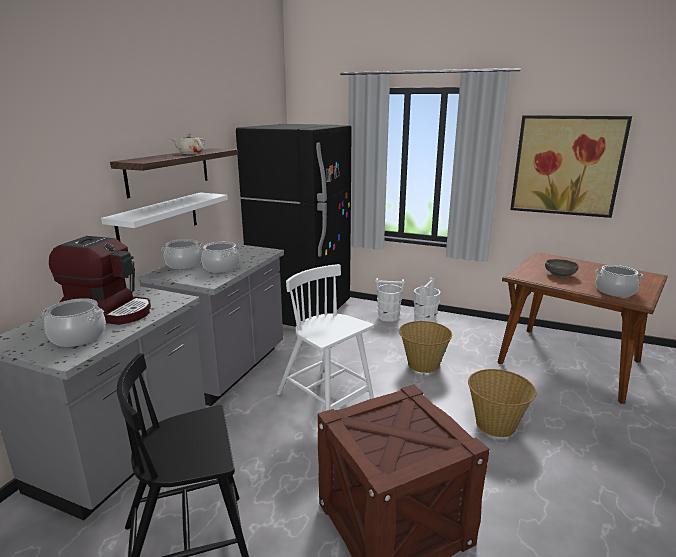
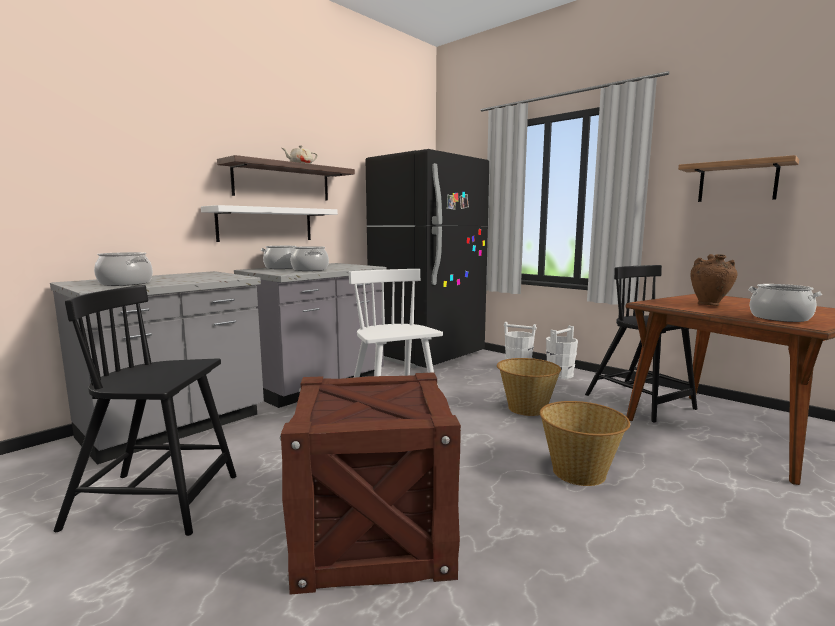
camera: 20 degrees right, 10 degrees down
coffee machine [49,236,151,325] -> none
picture [510,115,632,218] -> shelf [678,155,799,202]
grey bowl [545,259,578,277] -> brown vase [691,254,737,306]
none -> black chair [585,265,697,423]

